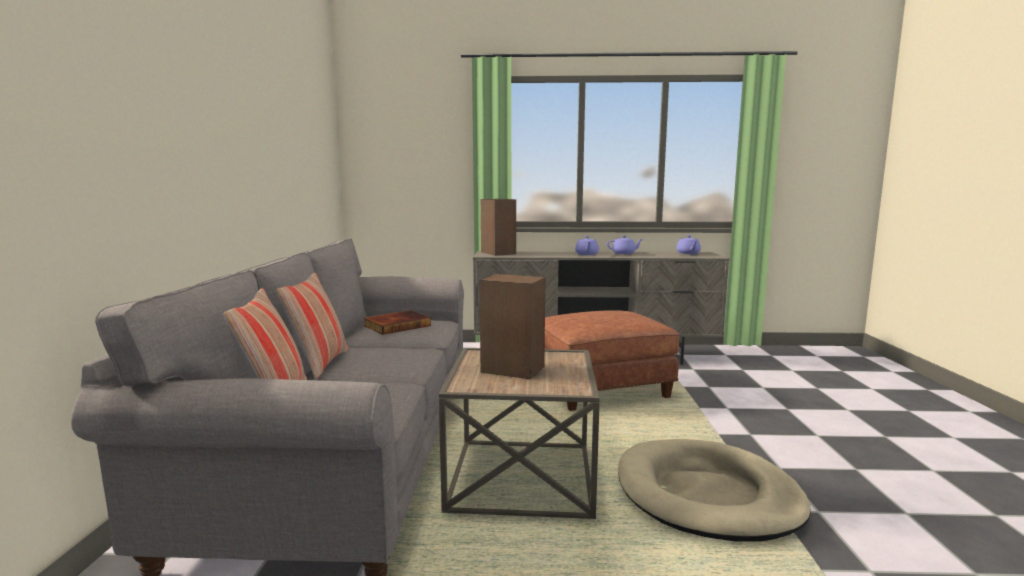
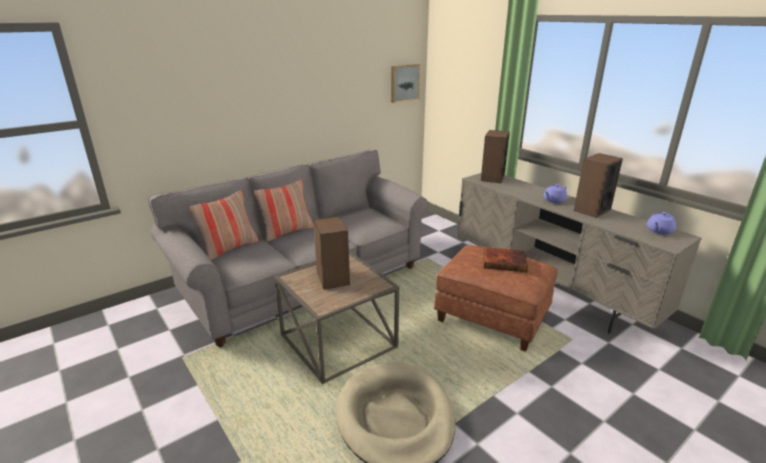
camera: 50 degrees right, 15 degrees up
book [364,310,431,335] -> book moved to [484,247,528,272]
purple teapot [607,235,643,254] -> speaker [574,153,623,218]
none -> picture [391,64,421,103]

